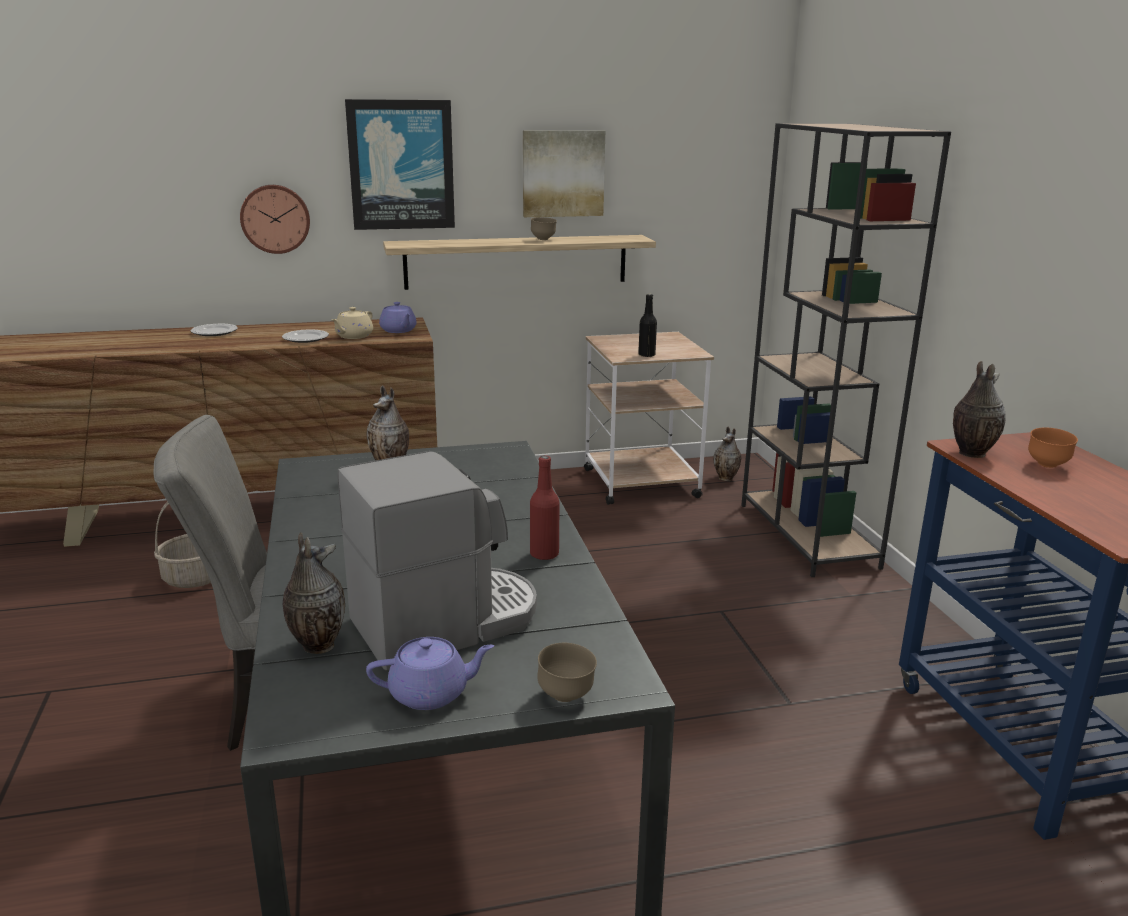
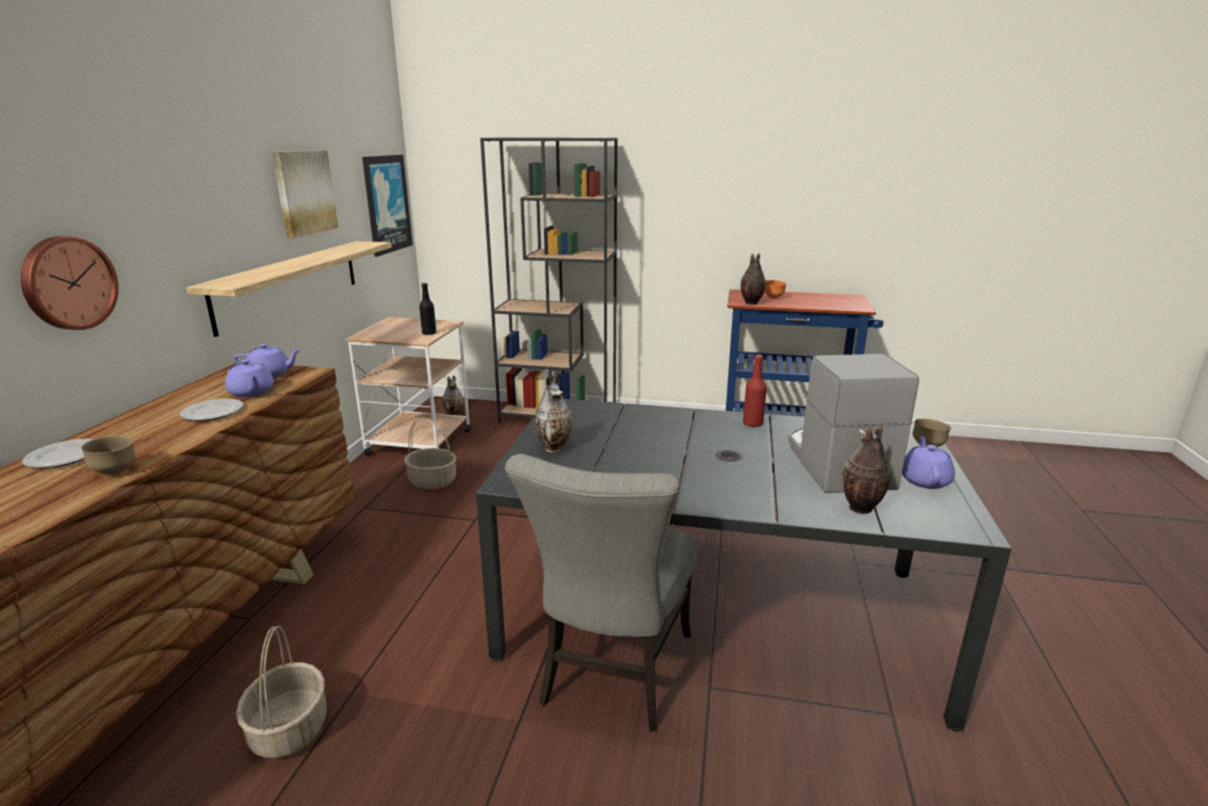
camera: 65 degrees left, 0 degrees up
beige teapot [332,307,373,339] -> purple teapot [225,360,274,397]
picture [345,99,455,230] -> picture moved to [362,155,413,257]
brown bowl [531,217,557,240] -> brown bowl moved to [81,436,135,476]
none -> basket [404,418,456,489]

